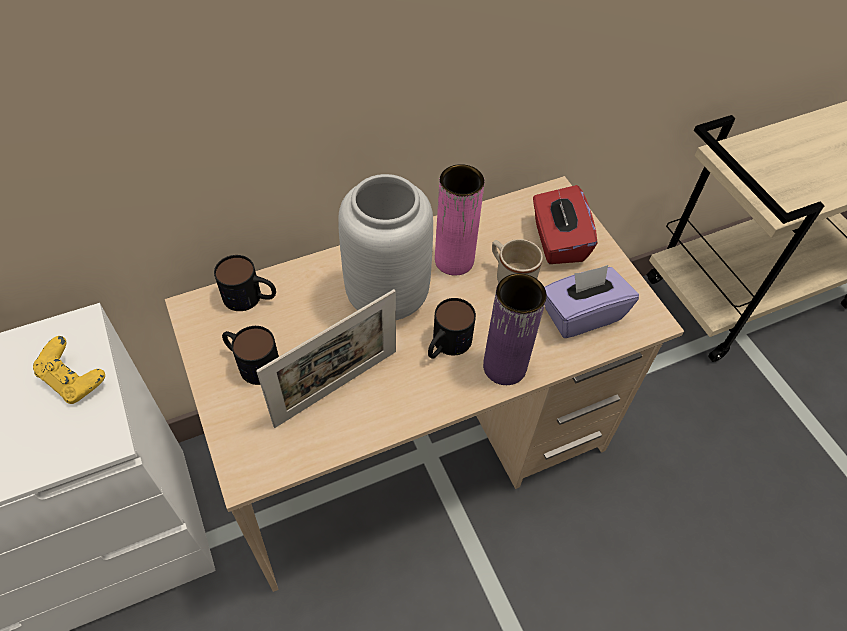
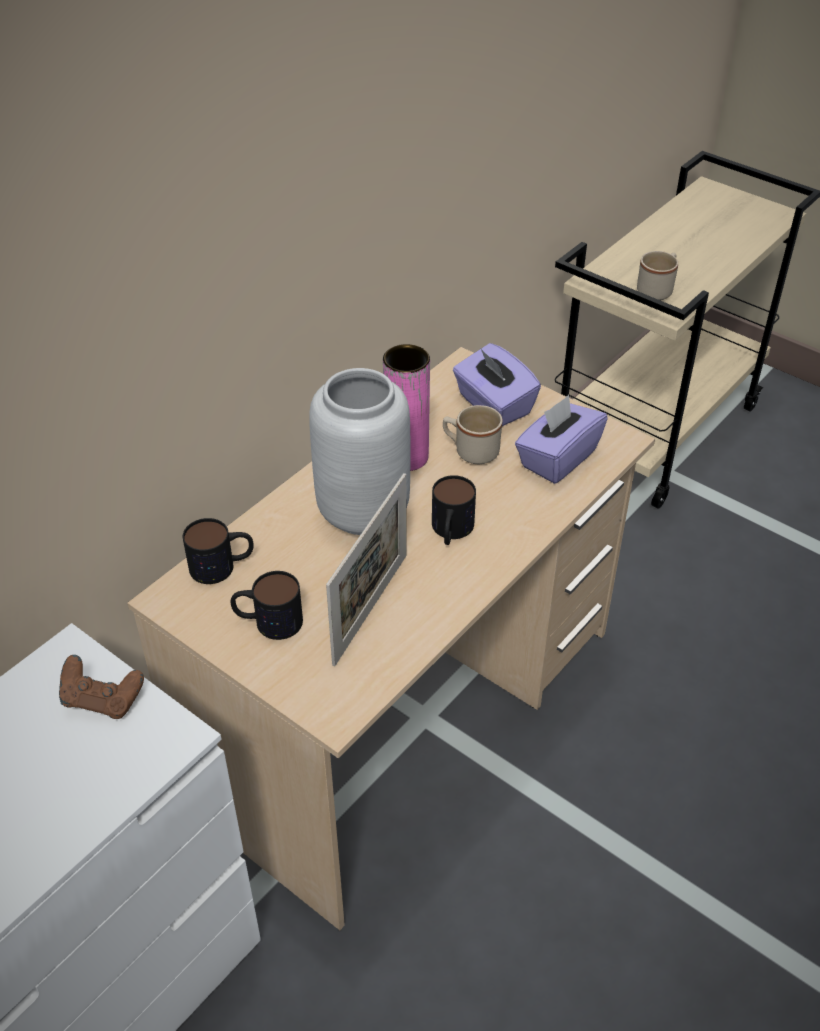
camera: 25 degrees left, 10 degrees down
yellow game controller [33,336,105,404] -> brown game controller [59,655,144,719]
purple vase [483,273,547,385] -> none
red tissue box [533,185,597,264] -> purple tissue box [453,343,541,426]
none -> beige mug [637,251,678,300]

